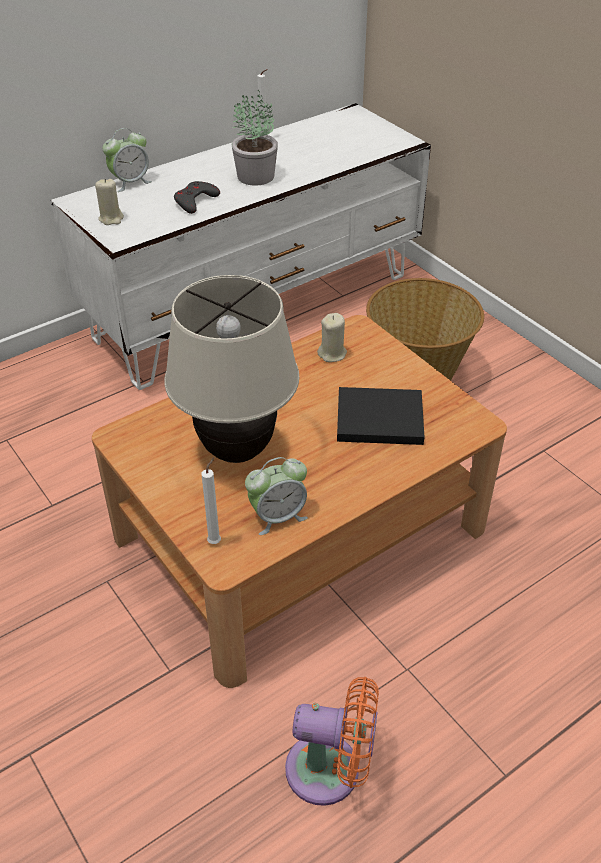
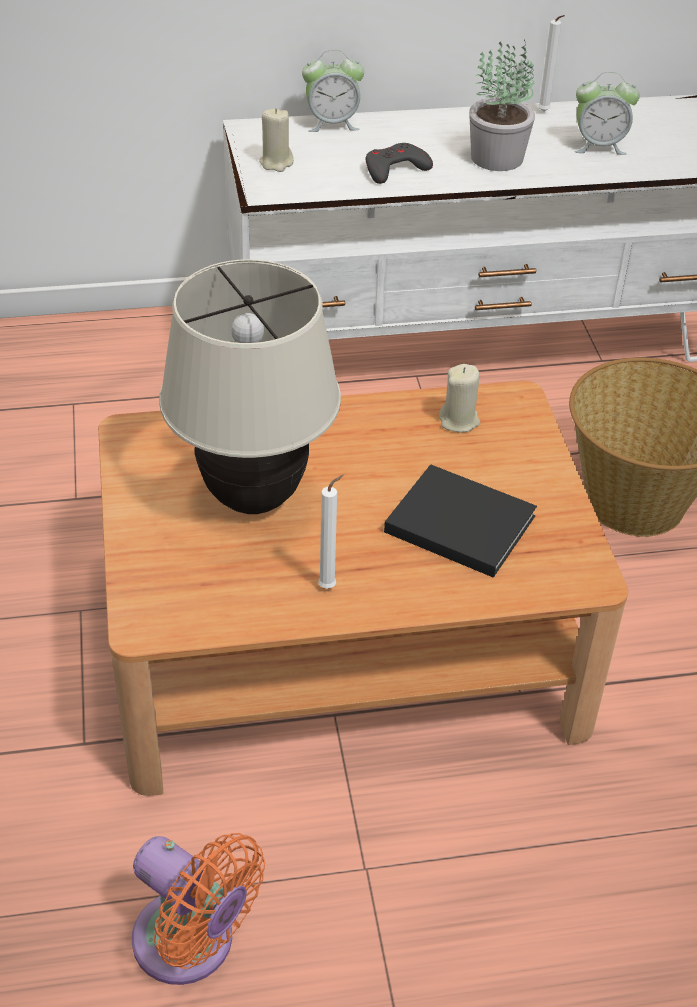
camera: 25 degrees right, 0 degrees up
white candle [202,457,221,544] -> white candle moved to [318,475,344,589]
alarm clock [245,457,308,535] -> alarm clock moved to [575,72,640,155]

